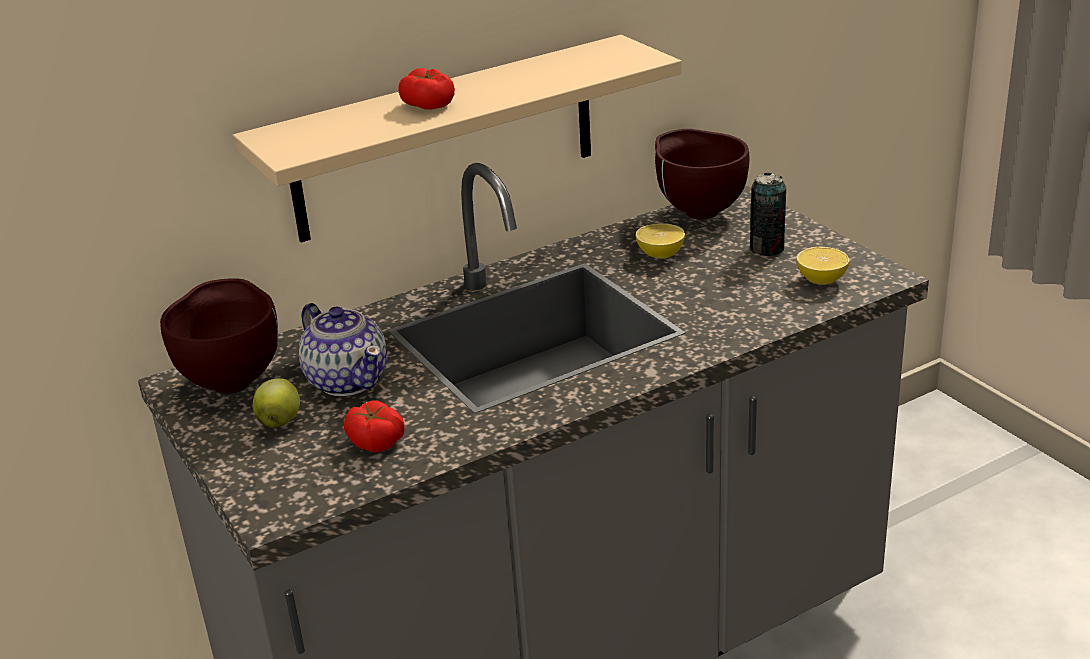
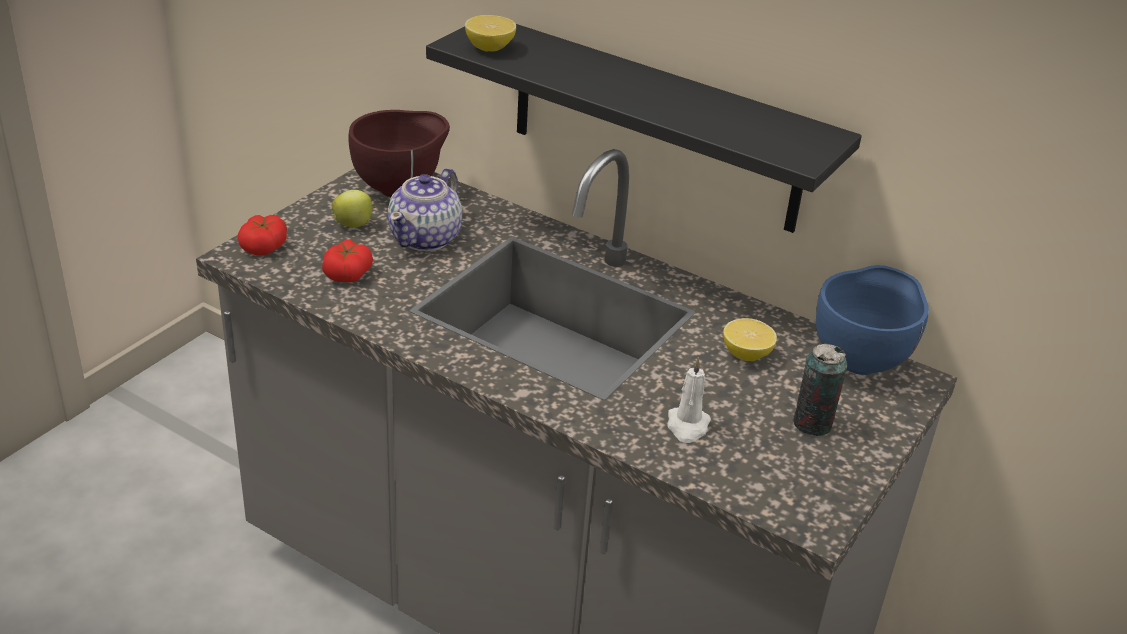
camera: 60 degrees right, 5 degrees up
beige shelf [232,35,682,243] -> black shelf [426,24,862,233]
tomato [398,68,455,110] -> tomato moved to [237,215,287,256]
brown bowl [655,129,750,220] -> blue bowl [816,265,929,375]
lemon [796,247,850,285] -> lemon moved to [465,15,516,52]
none -> white candle [667,357,711,443]

